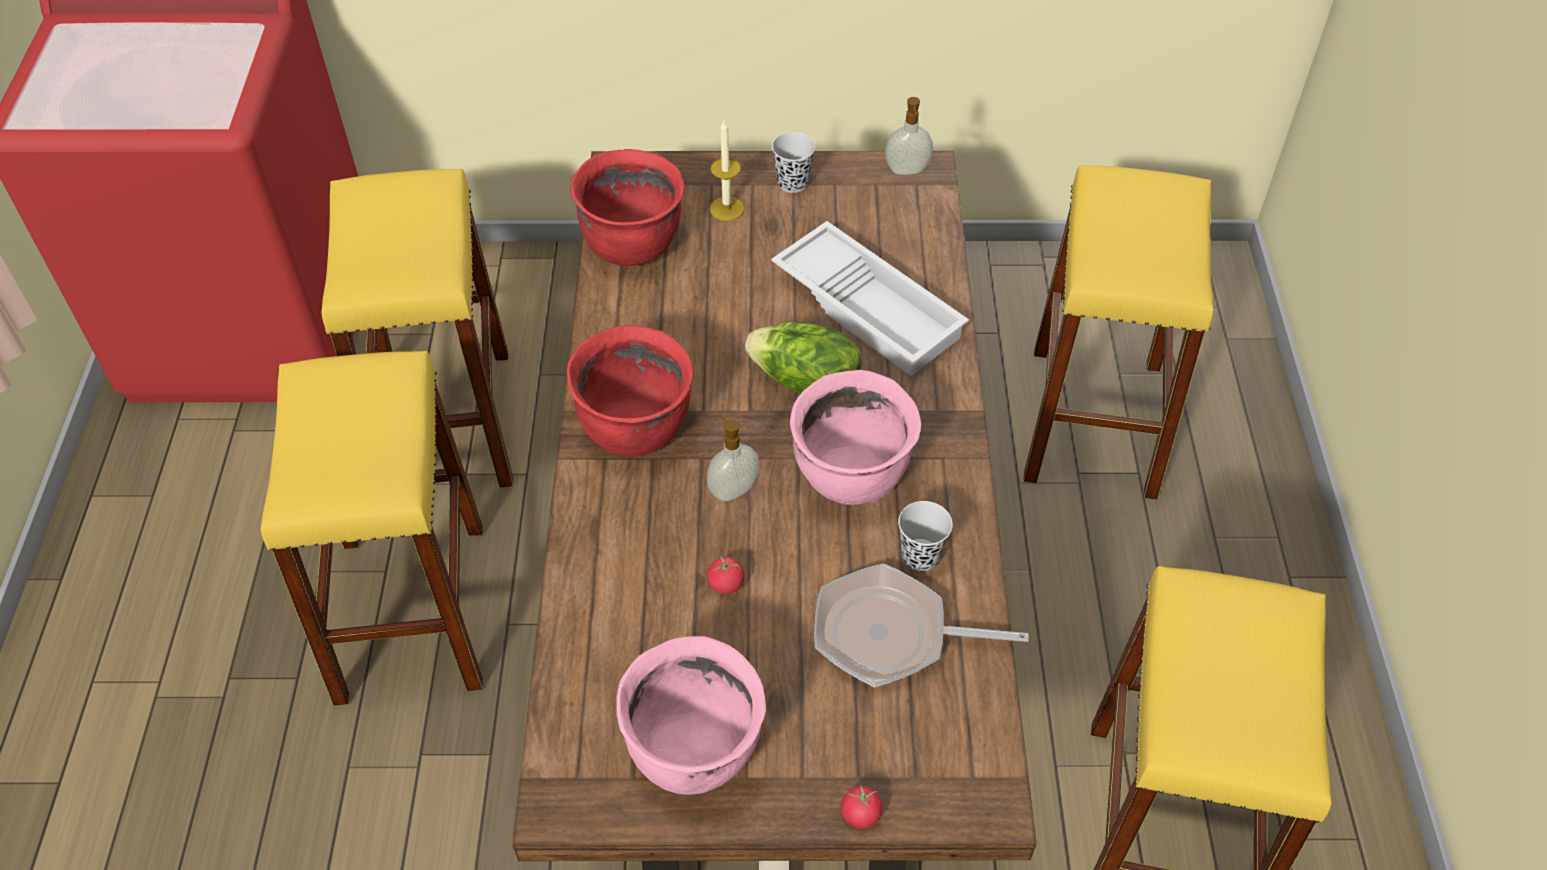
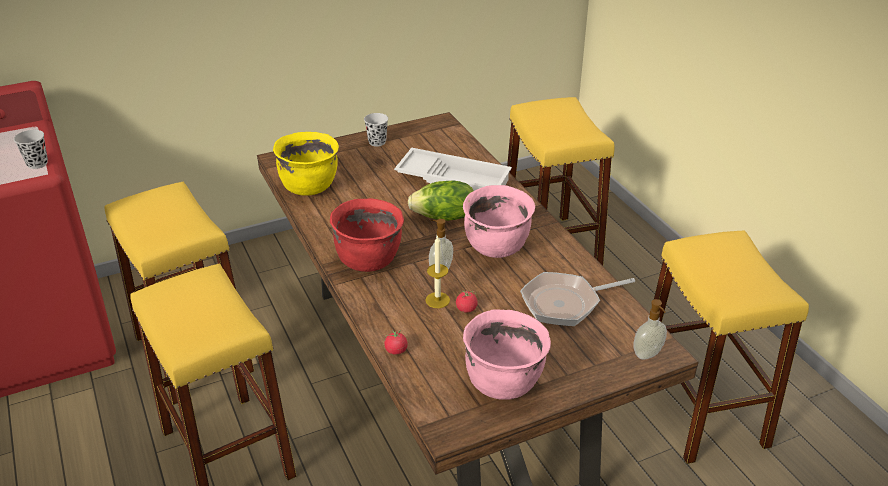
camera: 25 degrees left, 15 degrees down
red cooking pot [571,149,685,266] -> yellow cooking pot [273,132,339,196]
candle [709,121,744,221] -> candle moved to [426,235,450,308]
tomato [841,786,883,829] -> tomato moved to [384,329,408,355]
soap dispenser [885,97,933,175] -> soap dispenser moved to [634,299,667,360]
black cup [898,501,953,571] -> black cup moved to [14,130,48,169]

